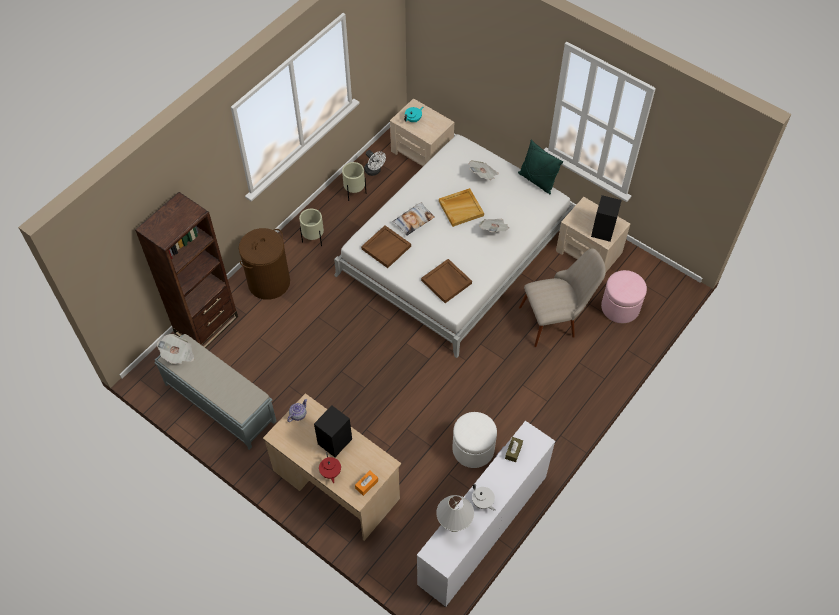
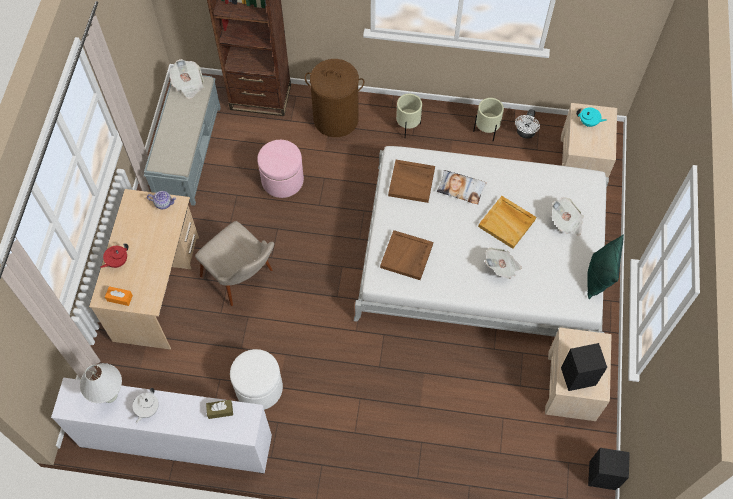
camera: 60 degrees right, 5 degrees up
black speaker [314,405,352,457] -> black speaker moved to [588,448,630,490]
beige chair [519,248,606,347] -> beige chair moved to [195,221,274,306]
pink ottoman [601,270,647,323] -> pink ottoman moved to [257,140,304,198]

